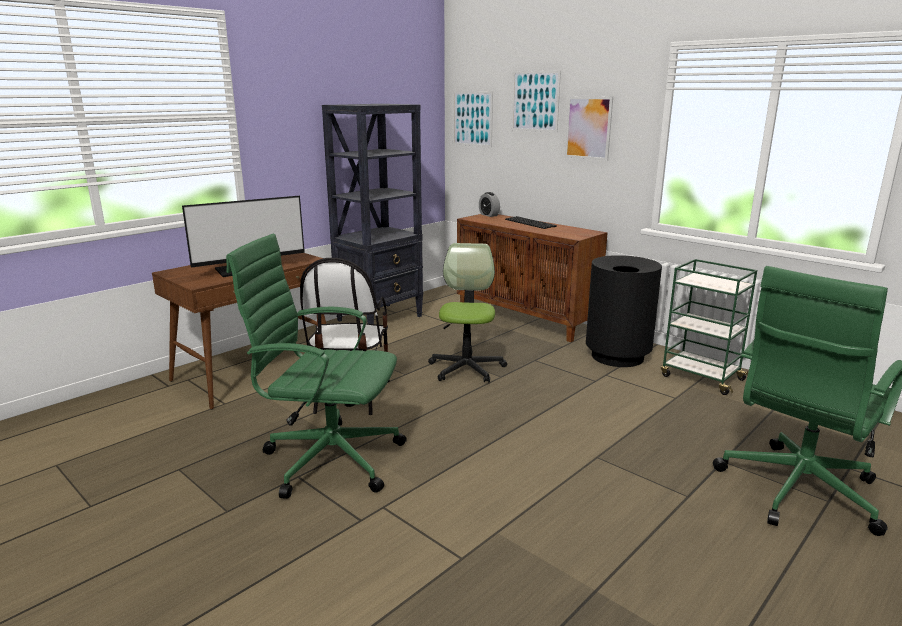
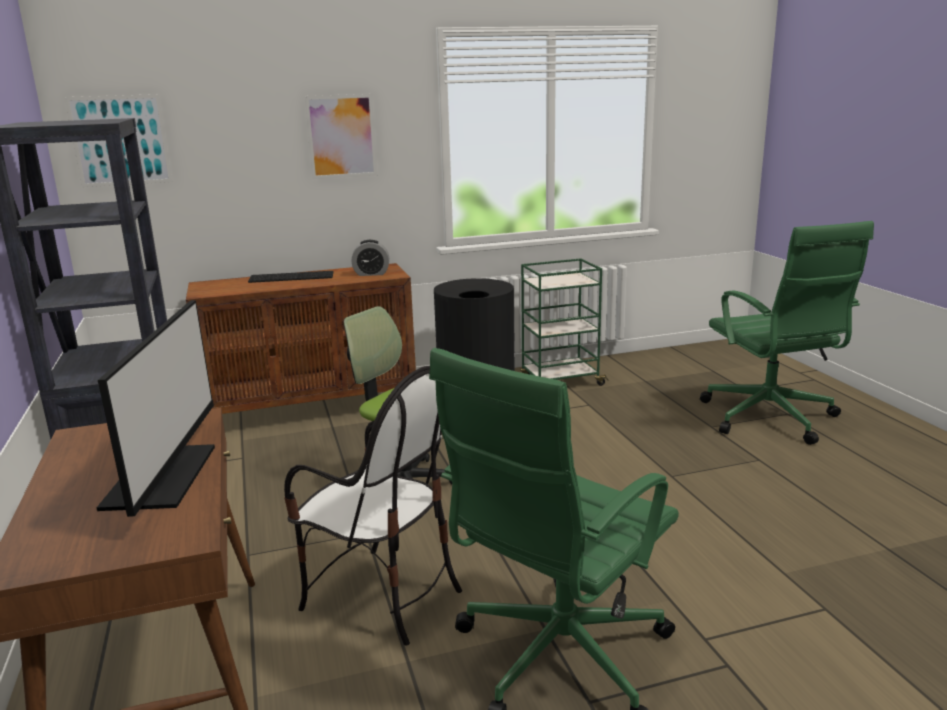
camera: 60 degrees left, 0 degrees up
alarm clock [479,192,500,217] -> alarm clock moved to [352,240,389,276]
picture [511,70,561,133] -> none

